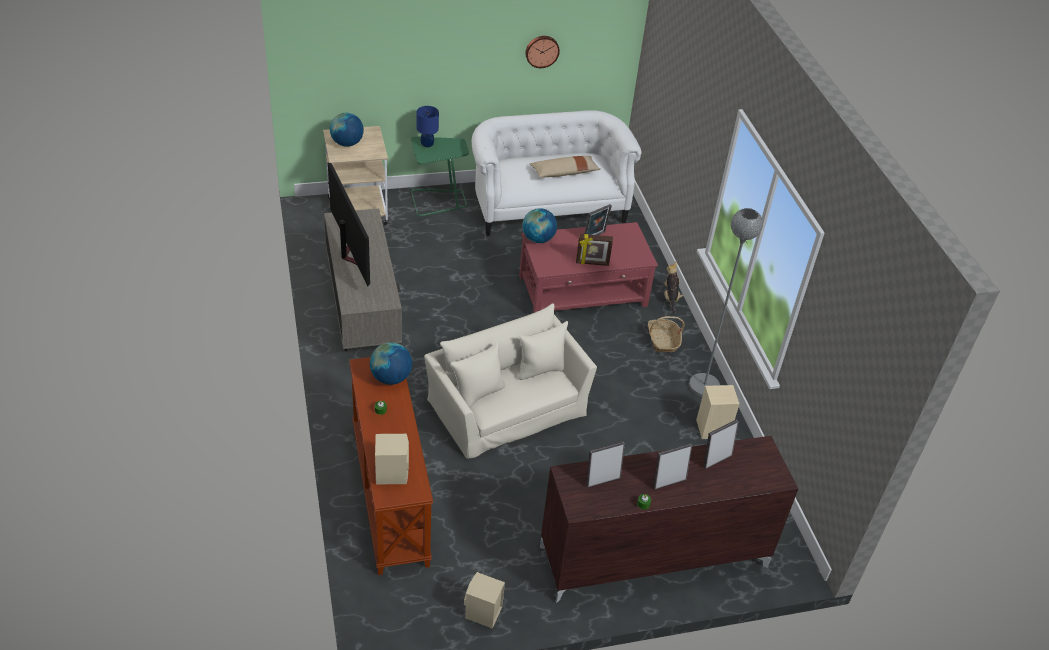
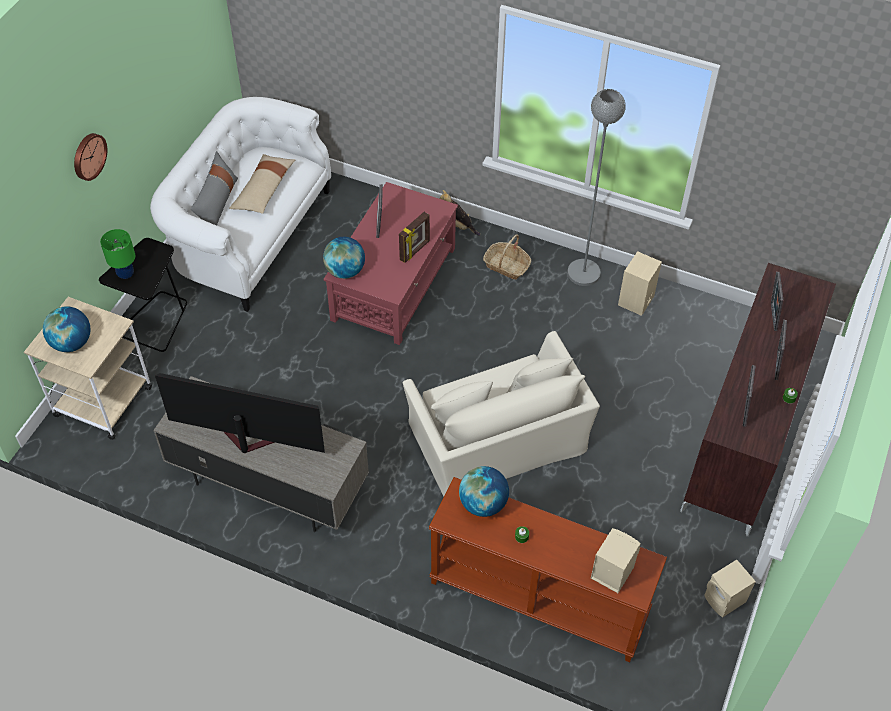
camera: 50 degrees left, 10 degrees up
green side table [411,137,469,216] -> black side table [99,238,187,352]
blue table lamp [416,106,439,147] -> green table lamp [100,229,135,279]
beige armchair [424,303,597,459] -> beige armchair turned 120 degrees counterclockwise [403,331,600,496]
wall clock [525,36,560,68] -> wall clock moved to [74,133,107,181]
none -> grey pillow [191,151,238,225]

